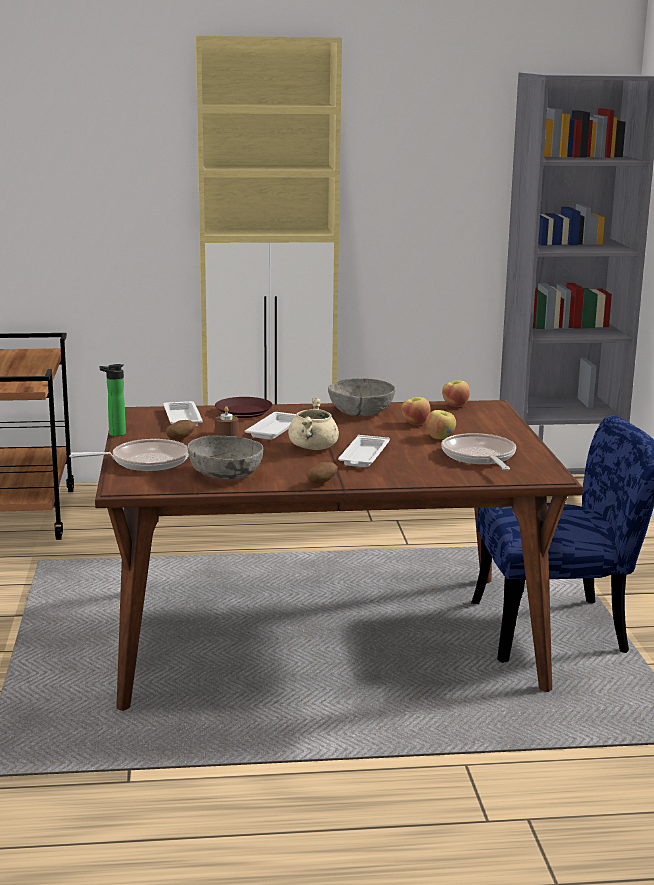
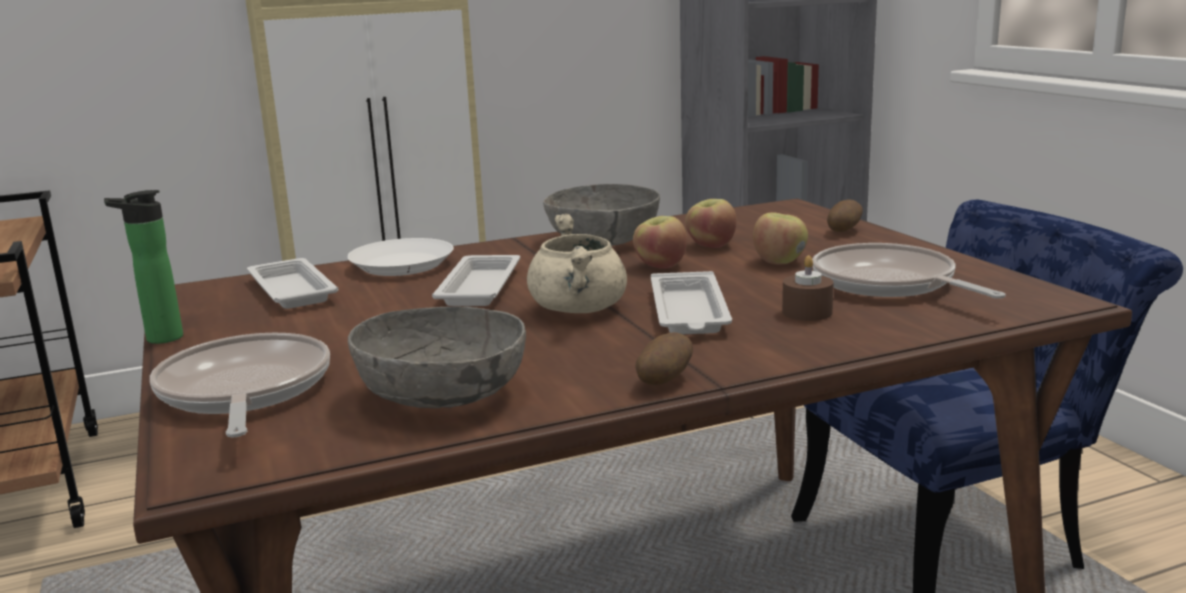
camera: 15 degrees left, 0 degrees up
frying pan [69,439,189,471] -> frying pan turned 75 degrees counterclockwise [150,333,330,437]
potato [166,420,196,440] -> potato moved to [827,199,863,232]
brown plate [215,397,273,418] -> white plate [347,238,454,276]
brown candle [215,406,239,436] -> brown candle moved to [782,255,834,321]
apple [442,380,470,407] -> apple moved to [633,216,687,269]

